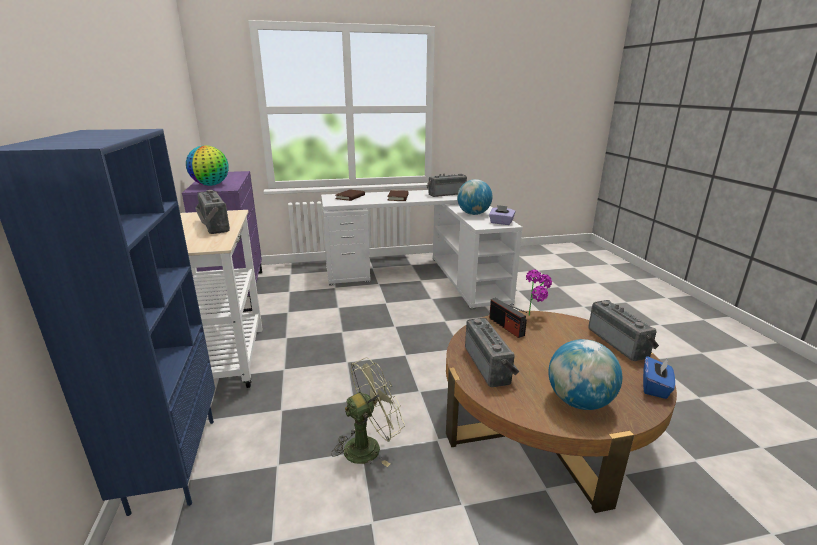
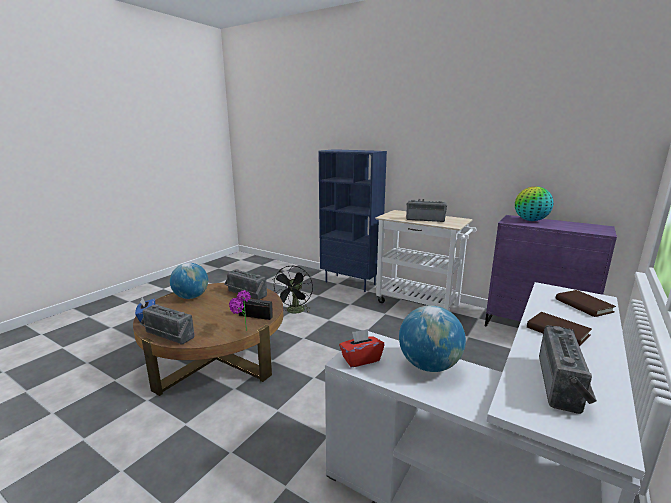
camera: 135 degrees right, 5 degrees down
green fan [331,357,405,467] -> black fan [272,265,313,314]
purple tissue box [489,205,516,225] -> red tissue box [339,329,384,367]

